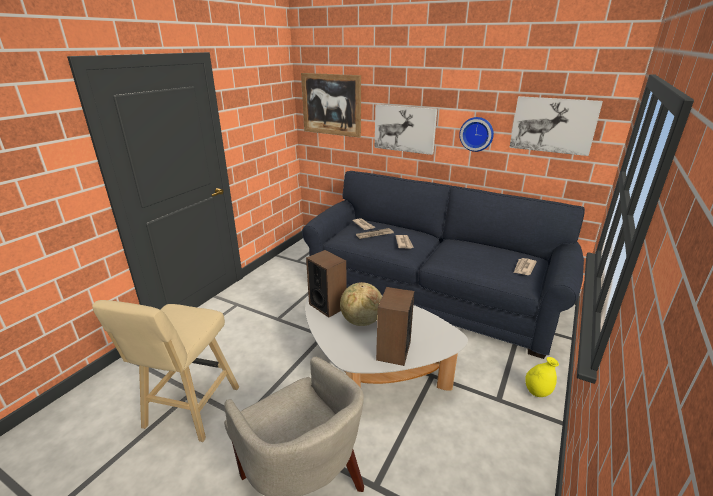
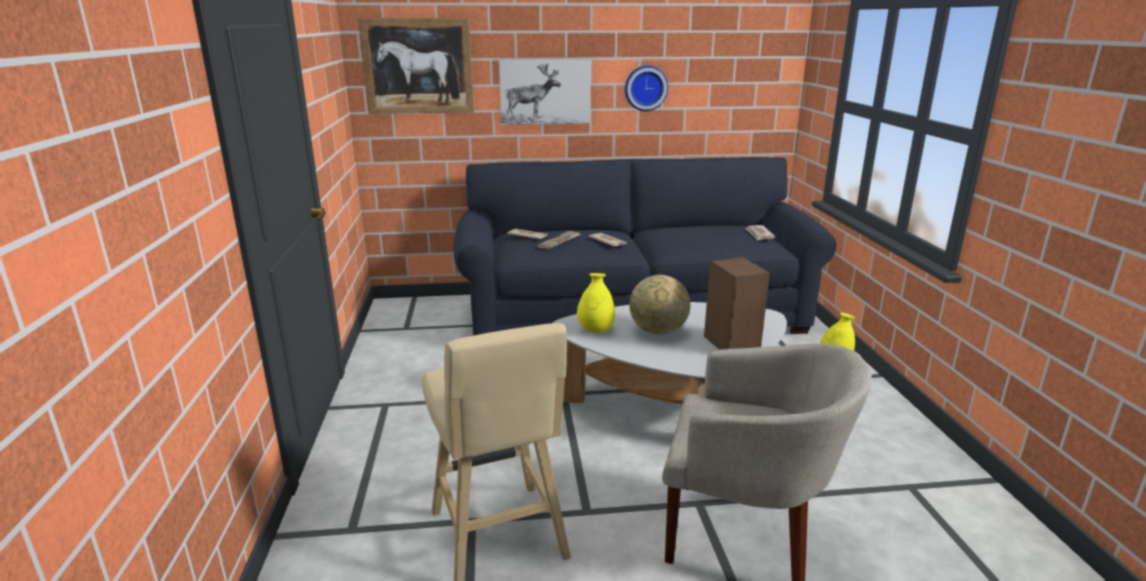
camera: 35 degrees left, 5 degrees down
speaker [306,250,347,318] -> yellow vase [577,273,615,333]
picture [509,96,603,156] -> none

